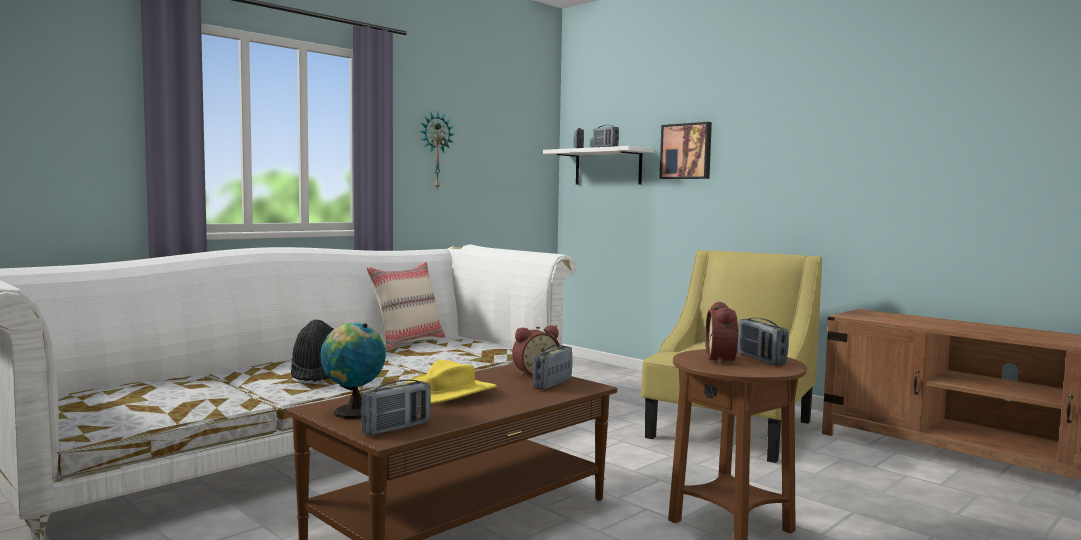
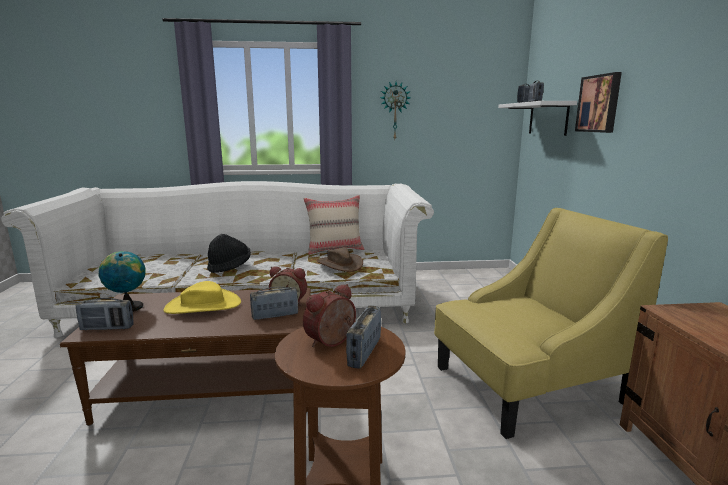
camera: 40 degrees right, 10 degrees up
none -> brown hat [317,247,363,272]

